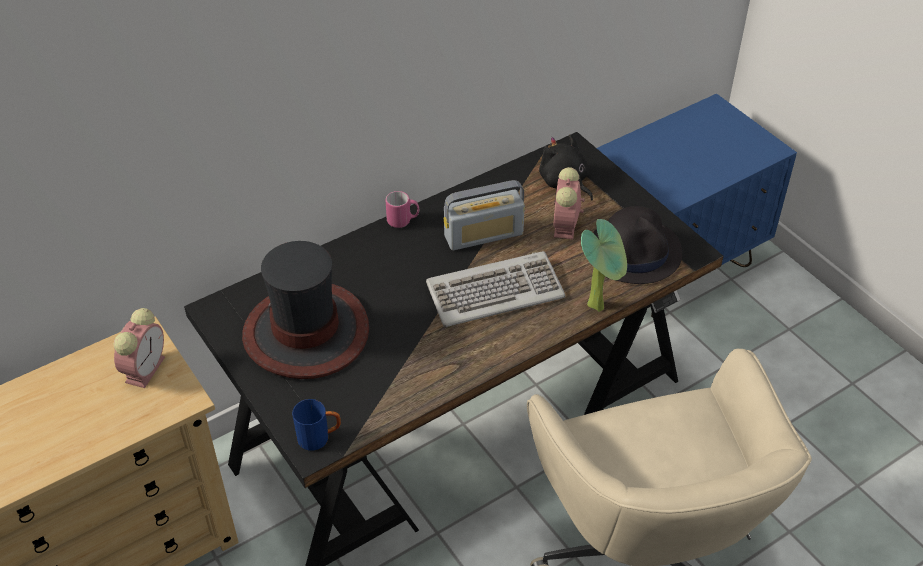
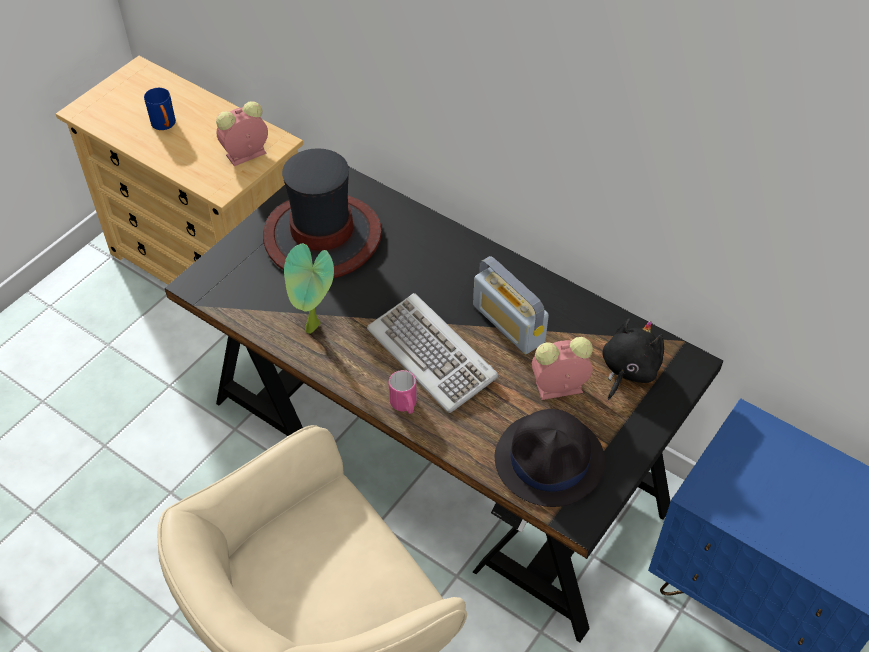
camera: 70 degrees right, 5 degrees up
alarm clock [113,308,165,388] -> alarm clock turned 150 degrees clockwise [216,101,268,166]
blue mug [292,399,341,451] -> blue mug moved to [144,88,176,130]
pink mug [386,191,419,228] -> pink mug moved to [389,370,417,414]
potted plant [581,219,627,312] -> potted plant moved to [284,244,334,334]

